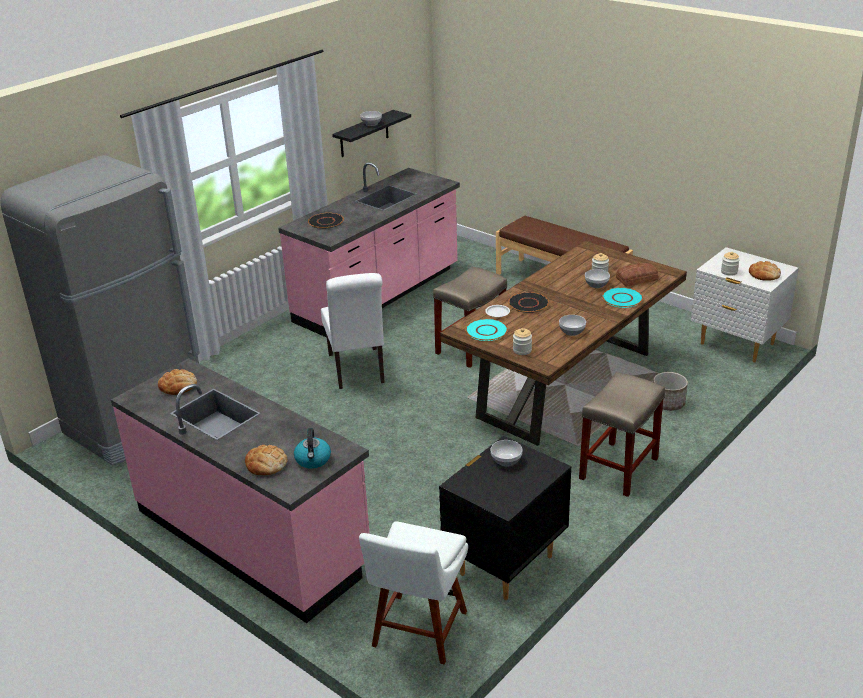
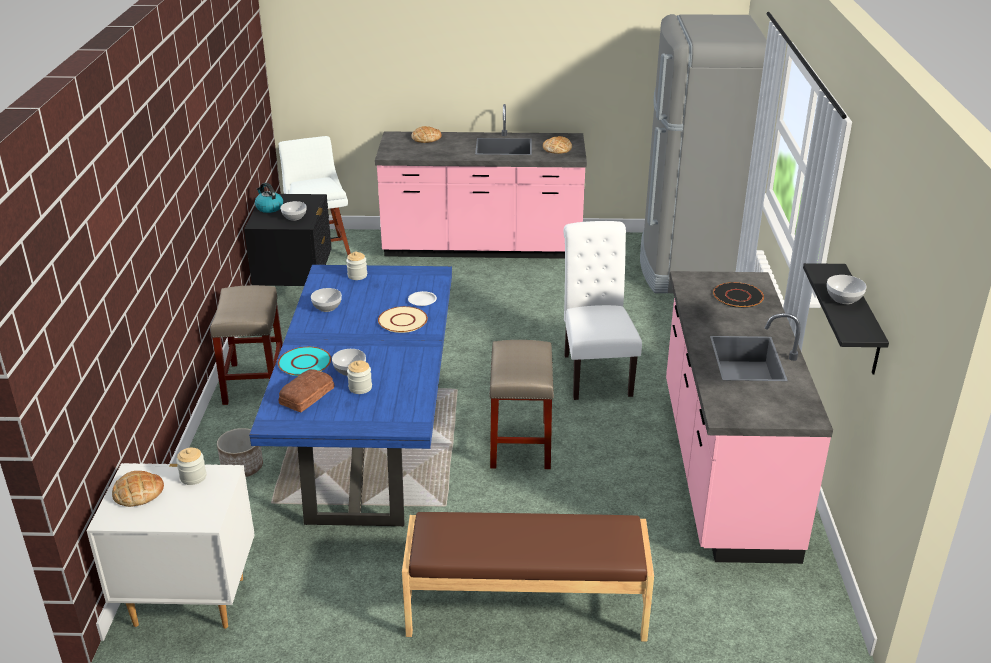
camera: 140 degrees right, 0 degrees up
kettle [294,428,331,469] -> kettle moved to [255,183,283,213]
white chair [321,273,385,389] -> white chair turned 45 degrees clockwise [563,221,642,400]
brown dining table [440,241,687,446] -> blue dining table [249,265,452,527]
turquoise plate [466,319,508,341] -> none
black plate [508,292,549,313] -> beige plate [378,306,428,333]

